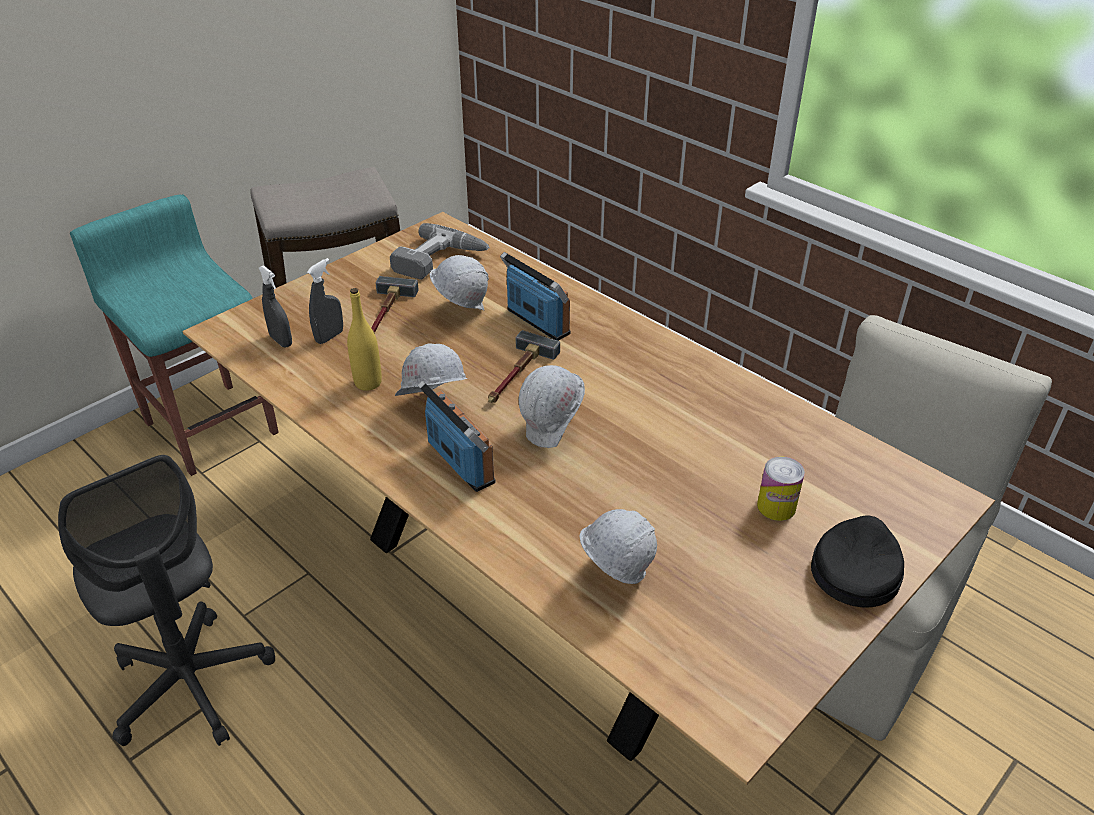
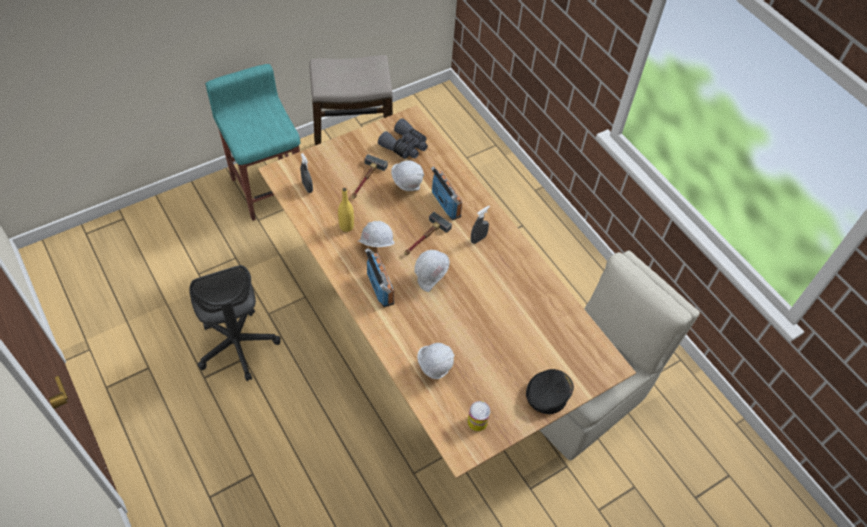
camera: 10 degrees right, 15 degrees up
grey spray bottle [307,258,343,344] -> grey spray bottle moved to [471,206,490,244]
power drill [390,223,490,279] -> grey binoculars [378,118,428,159]
can [757,456,805,521] -> can moved to [468,401,490,431]

